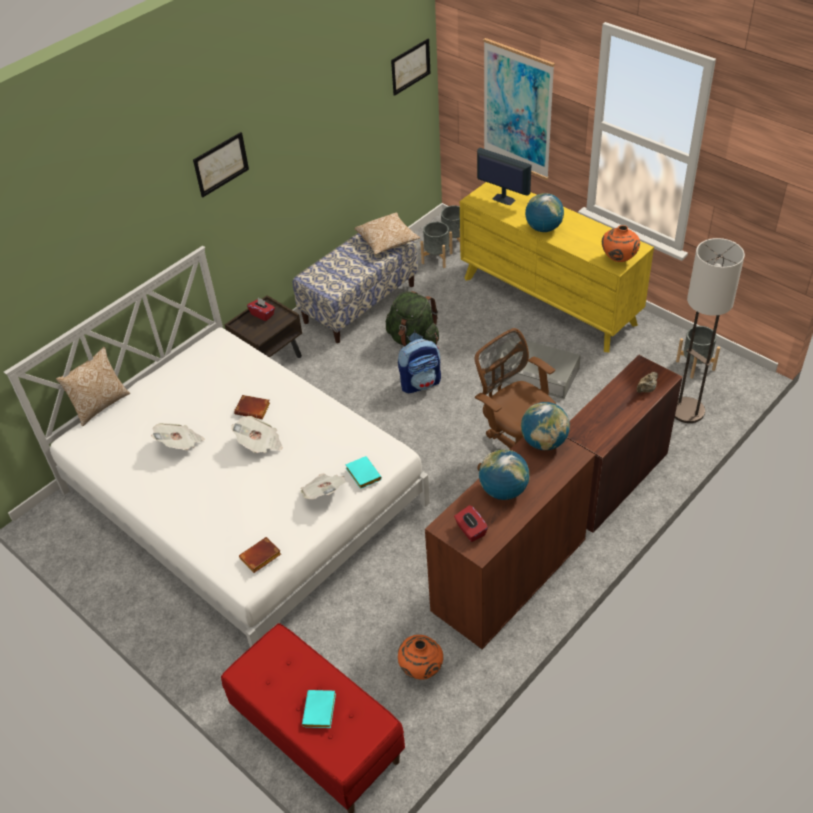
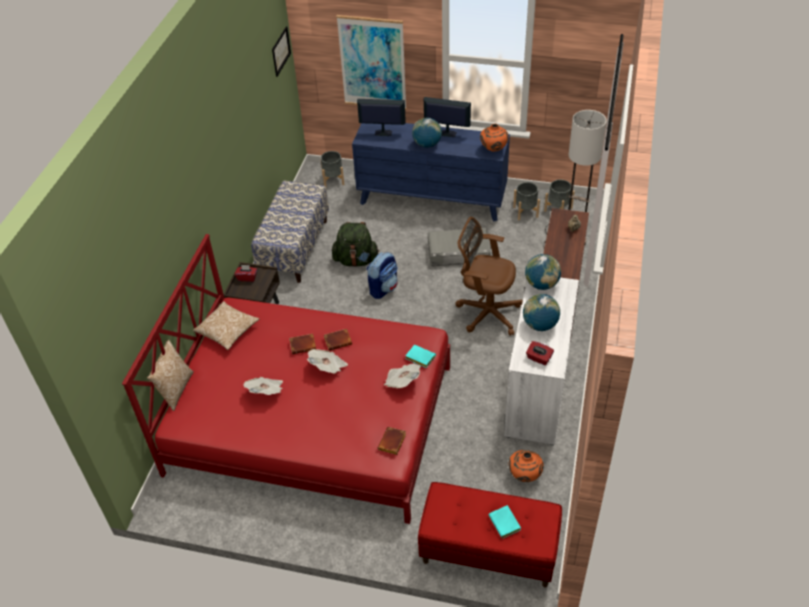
camera: 30 degrees left, 0 degrees up
white bed [4,246,430,647] -> red bed [122,234,450,524]
picture [193,132,249,198] -> none
pillow [354,212,420,255] -> pillow moved to [193,301,259,350]
grey planter [420,222,453,268] -> grey planter moved to [513,182,540,220]
brown cabinet [425,437,595,649] -> white cabinet [504,277,579,446]
yellow dresser [460,182,654,352] -> blue dresser [352,123,510,221]
none -> brown book [324,329,352,351]
none -> monitor [424,97,471,137]

